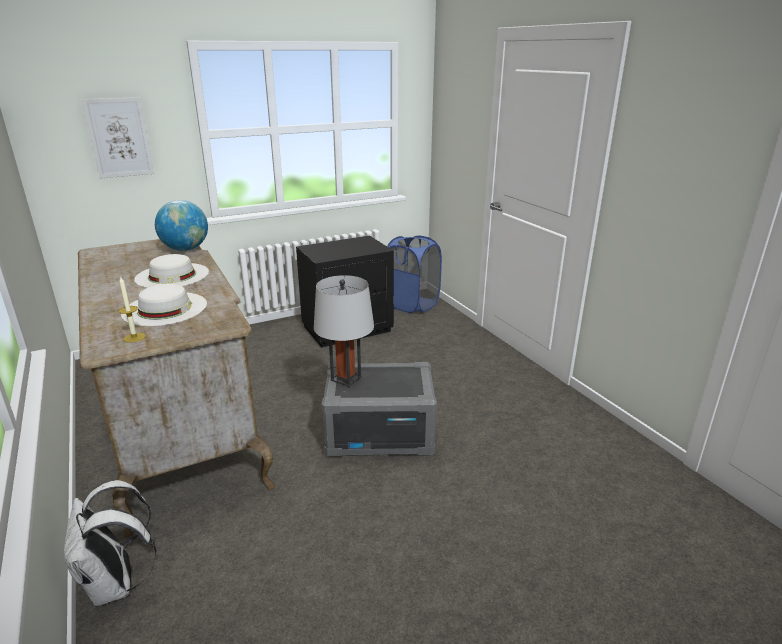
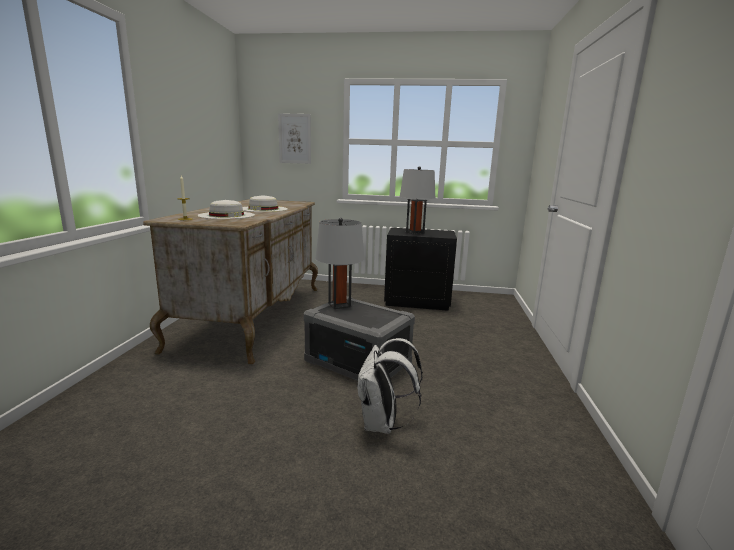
camera: 35 degrees right, 10 degrees down
white backpack [64,480,157,606] -> white backpack moved to [357,338,423,434]
globe [155,200,208,251] -> none
blue laundry basket [387,235,442,313] -> none
none -> grey table lamp [400,166,435,235]

